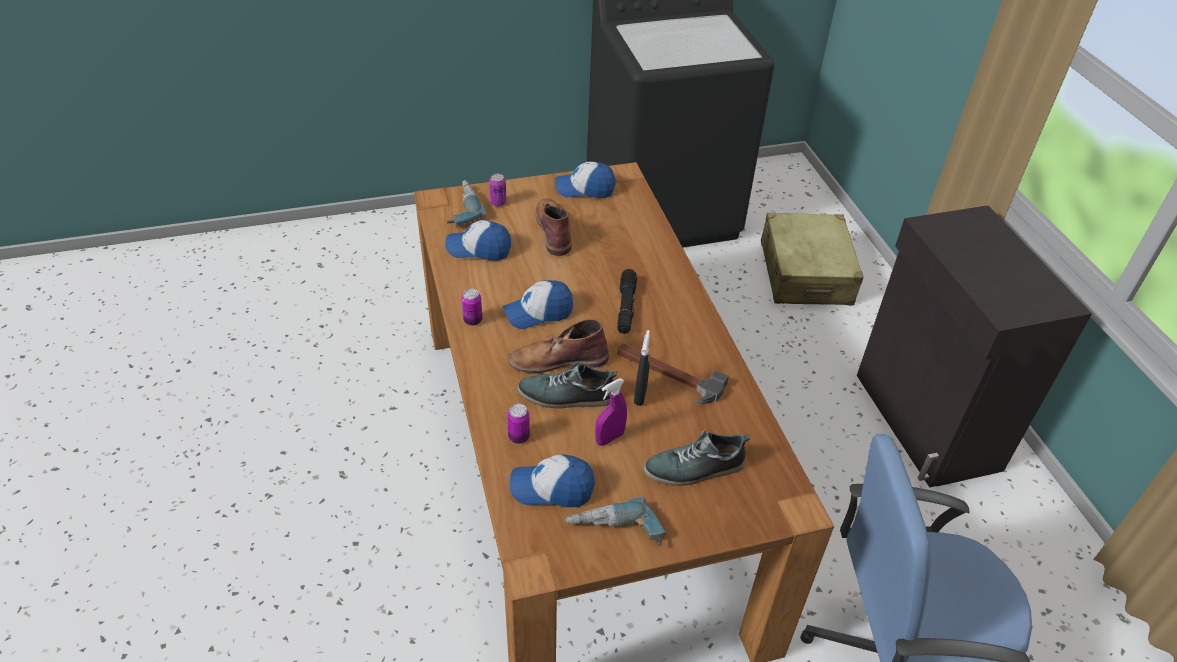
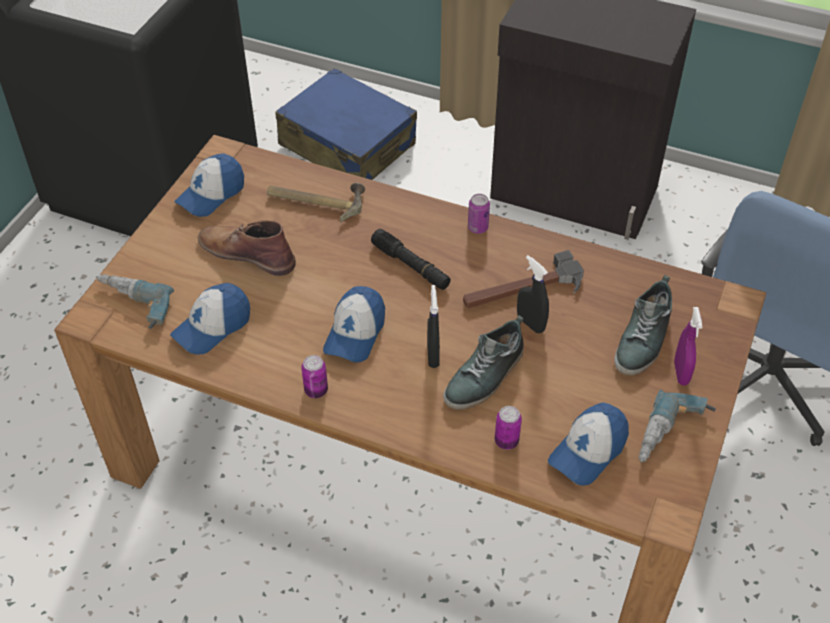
camera: 50 degrees left, 5 degrees up
can [489,173,507,207] -> can moved to [468,194,490,234]
brown boot [508,319,609,373] -> black spray bottle [427,285,440,368]
purple spray bottle [595,378,627,446] -> purple spray bottle moved to [674,307,702,386]
beige suitcase [761,213,864,306] -> blue suitcase [275,68,417,180]
none -> hammer [267,183,365,222]

